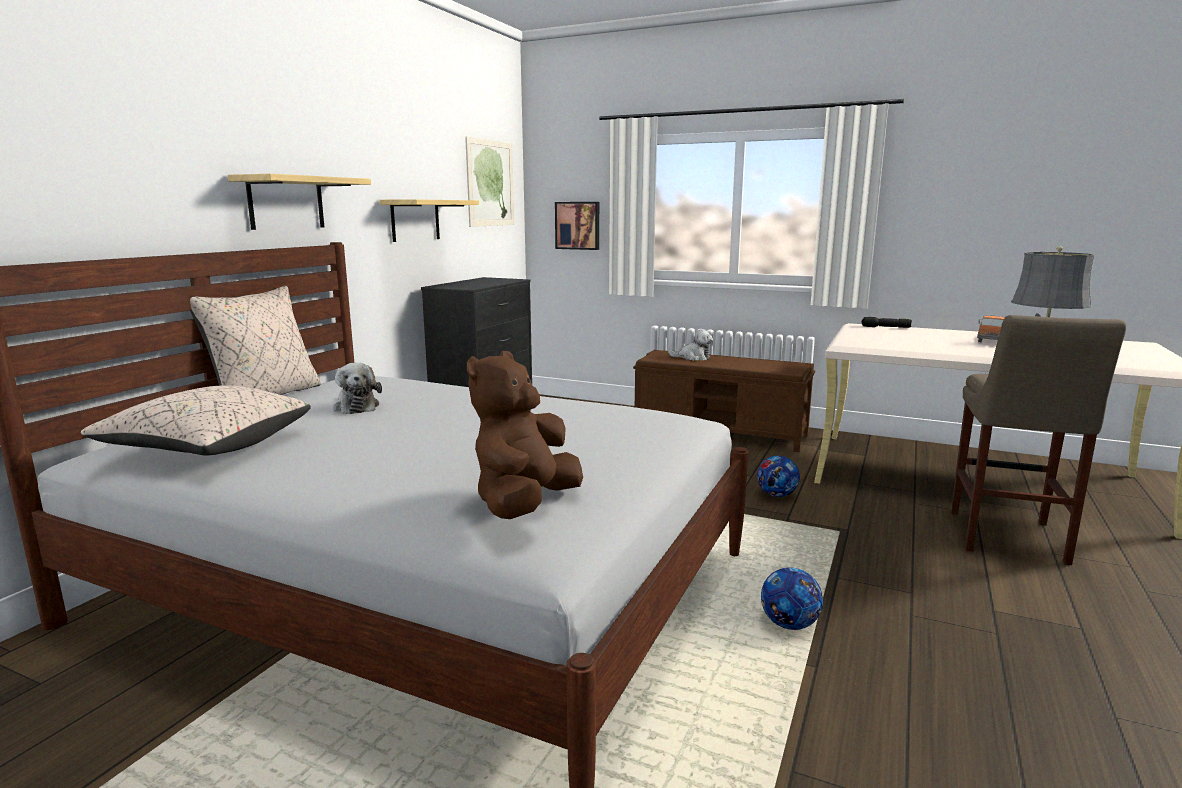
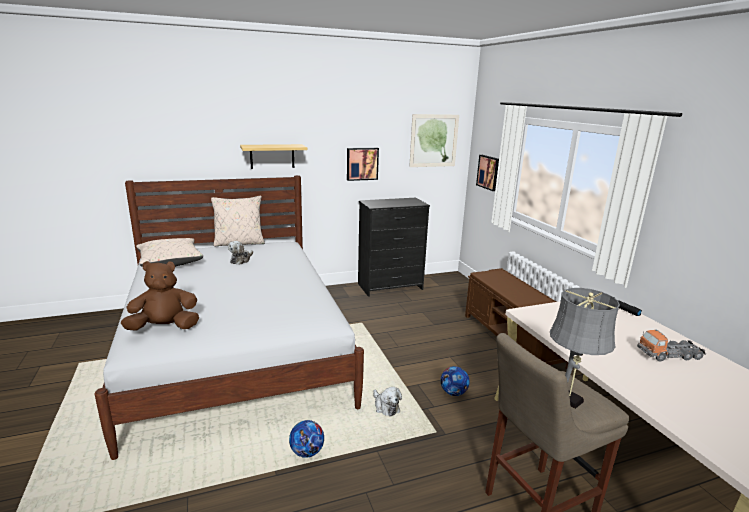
camera: 45 degrees right, 5 degrees up
shelf [379,199,479,242] -> picture [347,148,379,181]
plush toy [668,329,713,361] -> plush toy moved to [373,387,402,416]

